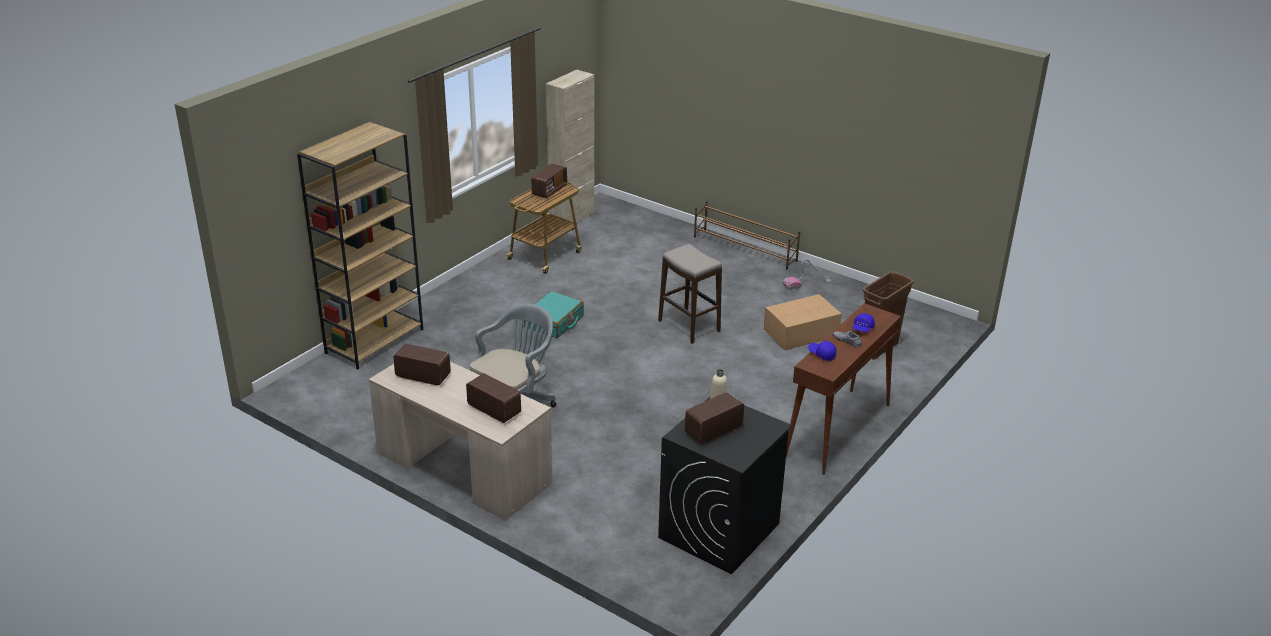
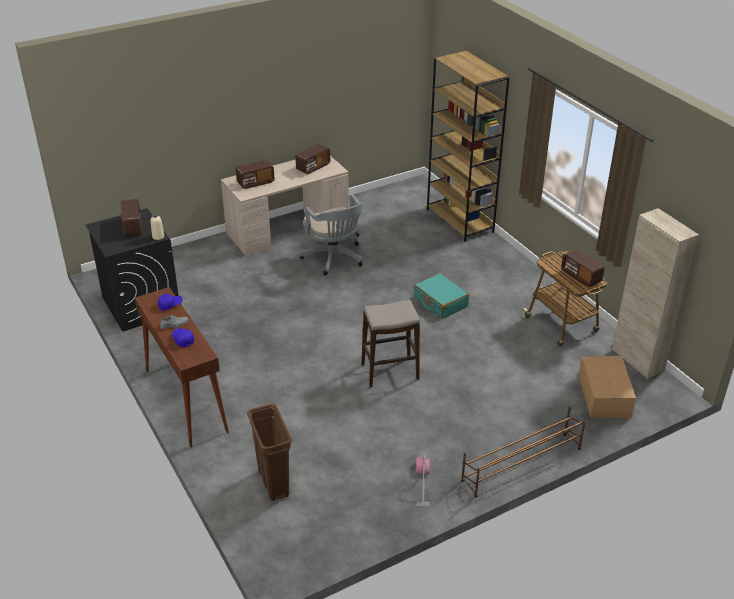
camera: 115 degrees right, 5 degrees up
cardboard box [764,294,842,350] -> cardboard box moved to [578,356,636,418]

